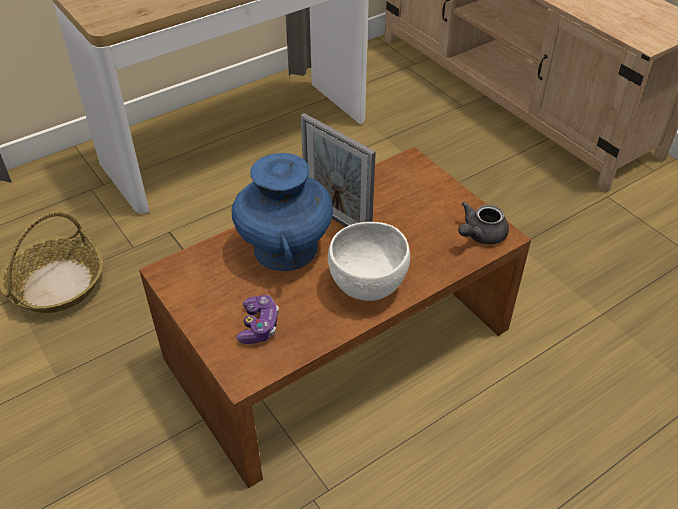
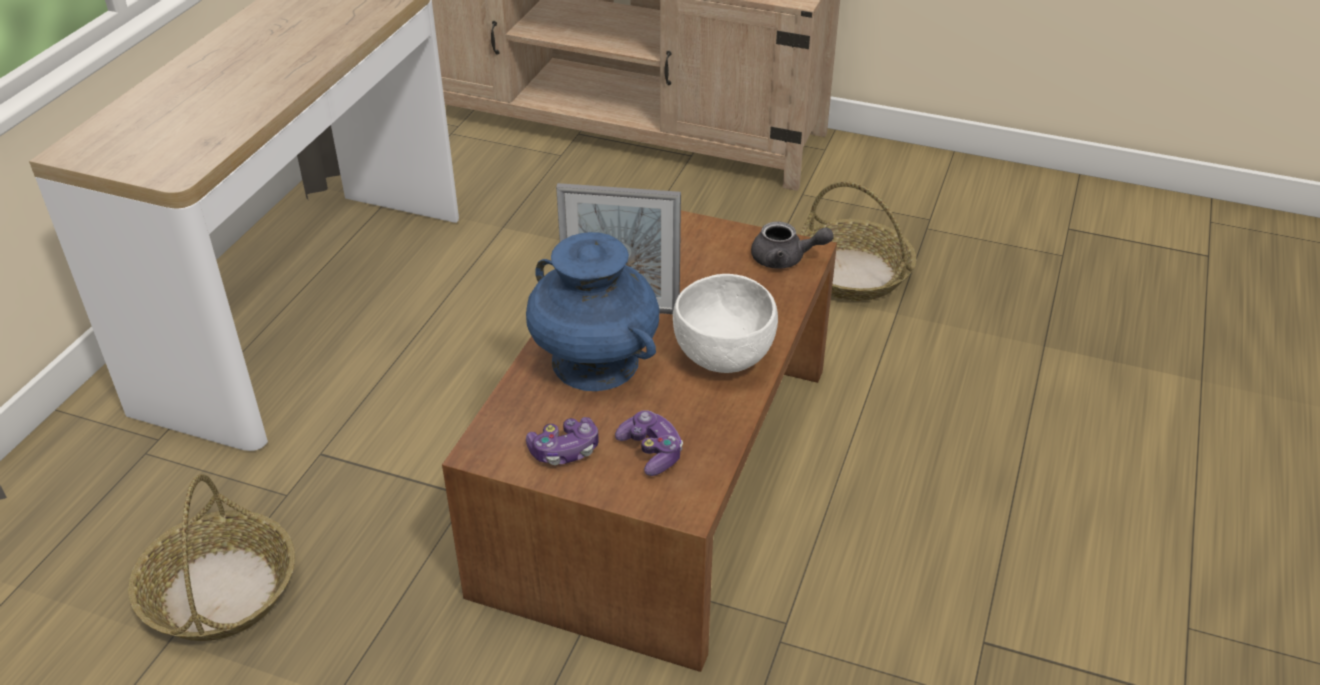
camera: 35 degrees left, 5 degrees down
grey teapot [458,202,509,245] -> grey teapot turned 90 degrees counterclockwise [751,221,834,269]
none -> game controller [526,417,599,465]
none -> basket [800,181,916,301]

